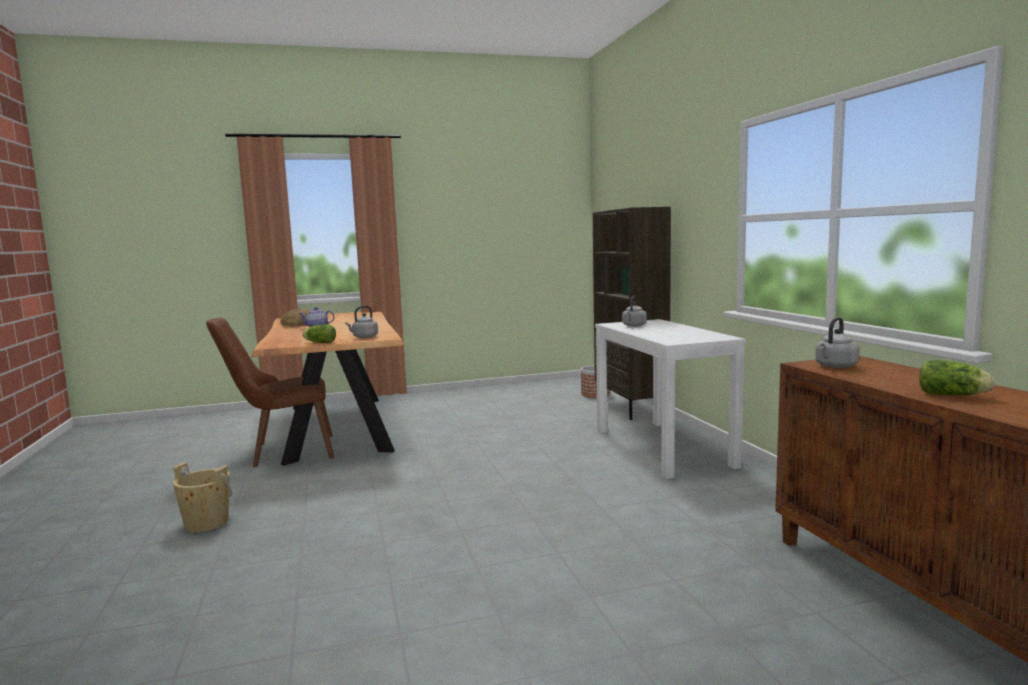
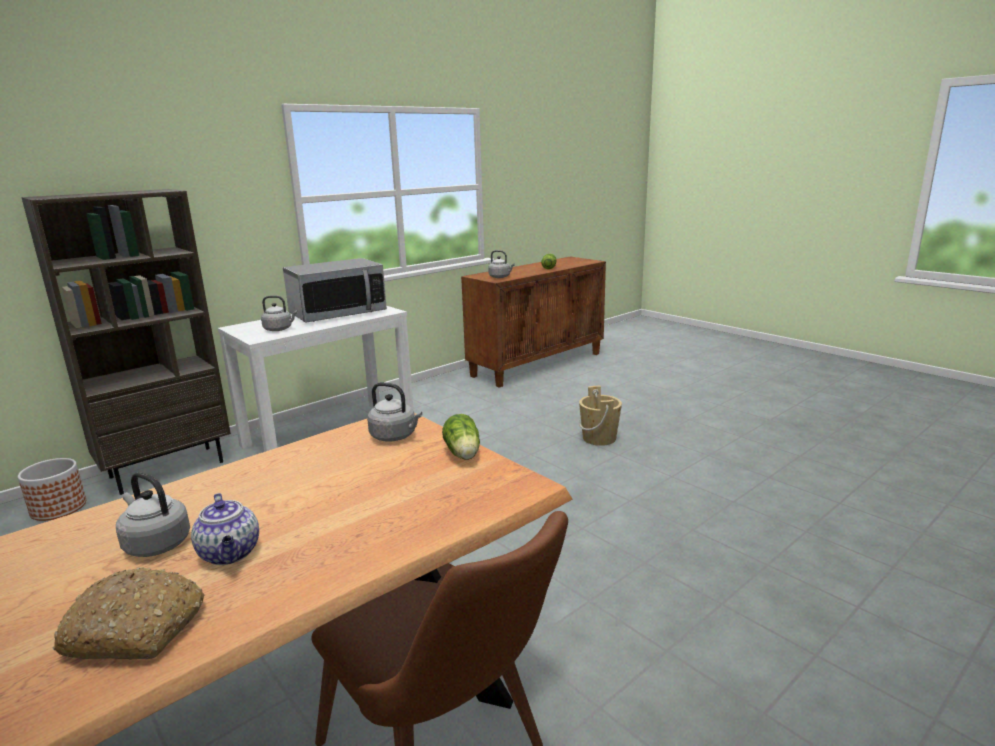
camera: 115 degrees left, 10 degrees up
beige bucket [173,462,232,532] -> beige bucket moved to [579,386,622,446]
none -> grey kettle [116,472,190,557]
none -> microwave [283,258,387,322]

